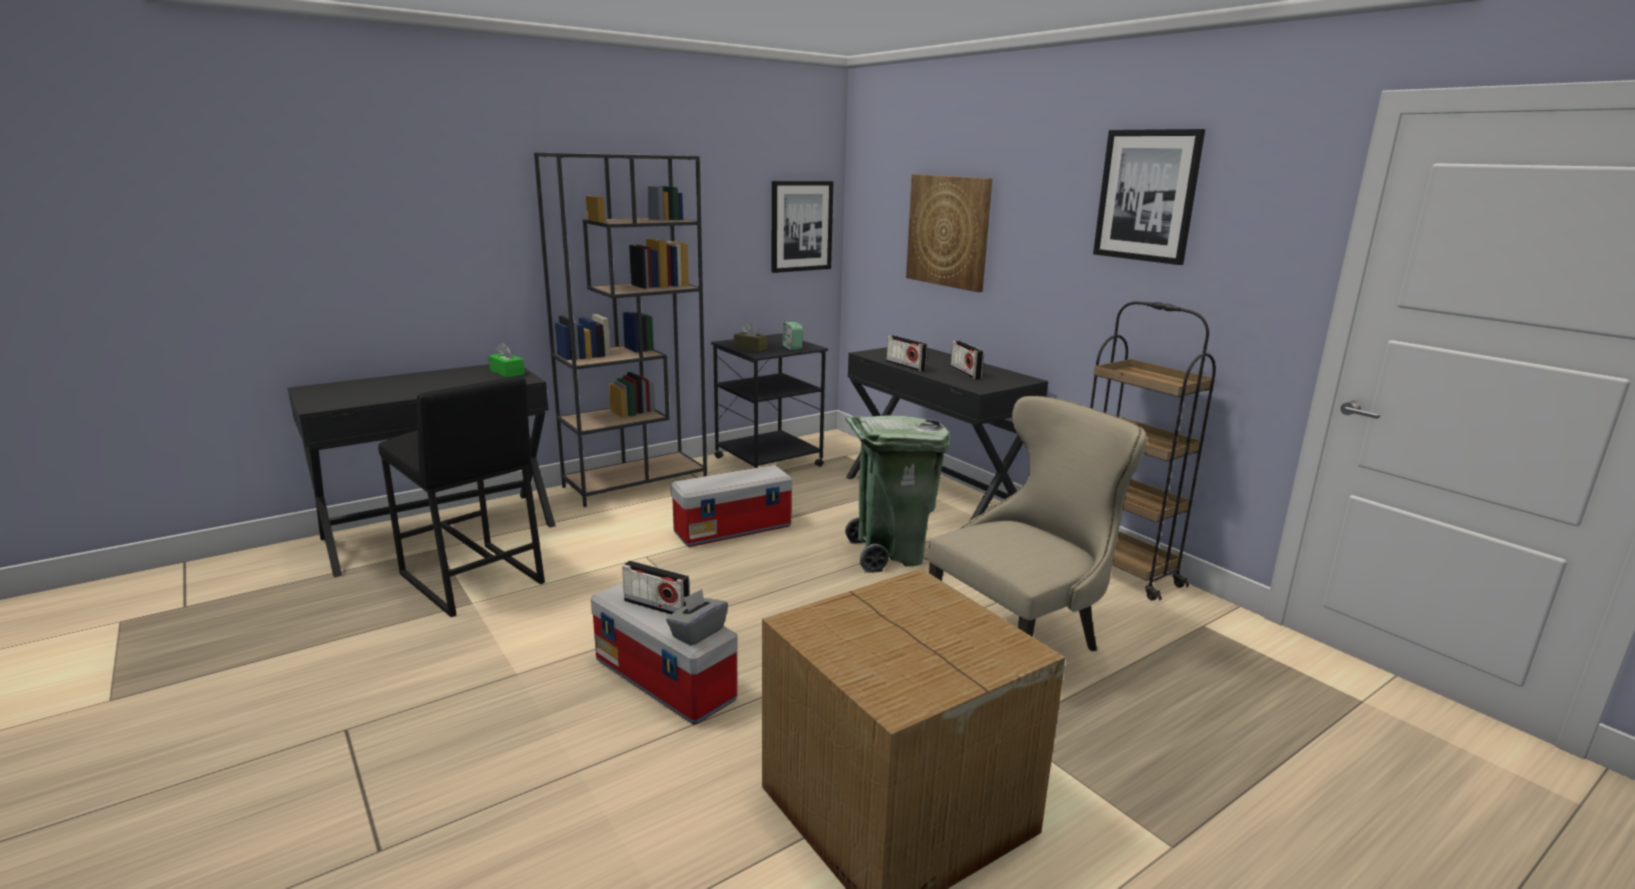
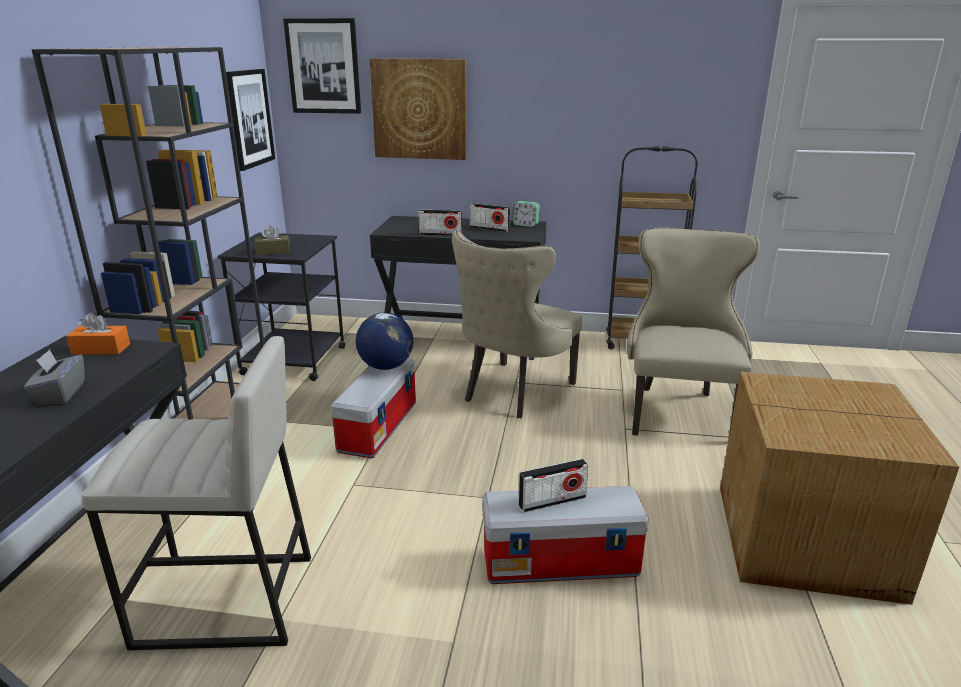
camera: 45 degrees left, 5 degrees up
black stool [378,376,545,617] -> beige stool [81,336,311,650]
green tissue box [489,342,525,377] -> orange tissue box [66,312,130,355]
grey tissue box [666,589,728,646] -> grey tissue box moved to [24,349,84,405]
alarm clock [782,322,803,350] -> alarm clock moved to [512,201,540,227]
green trash can [845,416,950,573] -> beige chair [452,231,582,418]
picture [1093,129,1205,265] -> picture moved to [283,18,361,114]
none -> globe [356,313,413,370]

